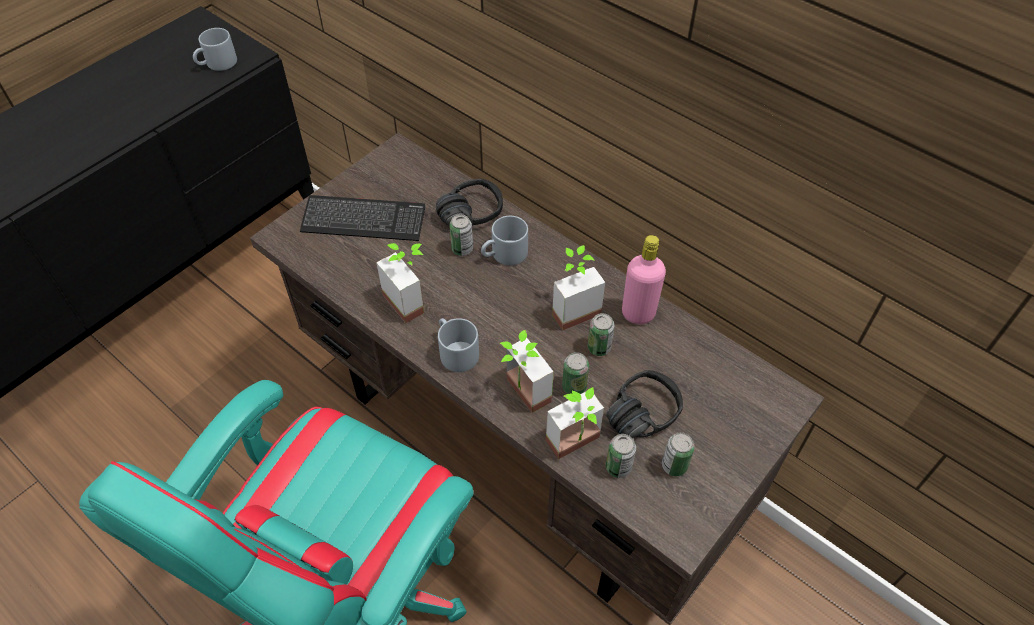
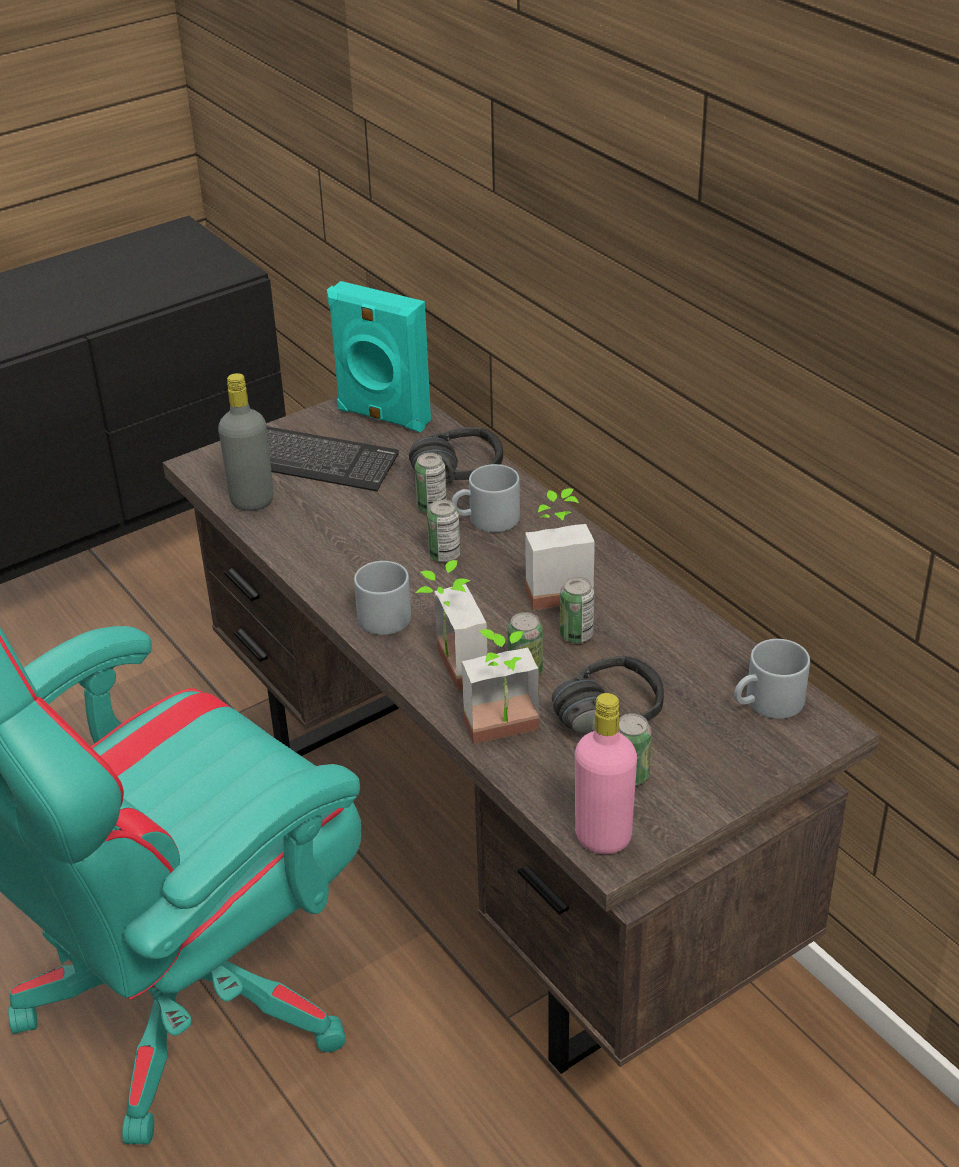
camera: 15 degrees right, 15 degrees down
grey mug [193,28,237,71] -> grey mug moved to [734,639,810,719]
potted plant [376,243,424,323] -> none
can [606,434,636,478] -> can moved to [427,500,460,563]
pink bottle [622,235,666,324] -> pink bottle moved to [575,693,637,854]
none -> grey bottle [218,373,274,511]
none -> turquoise speaker [327,281,431,432]

